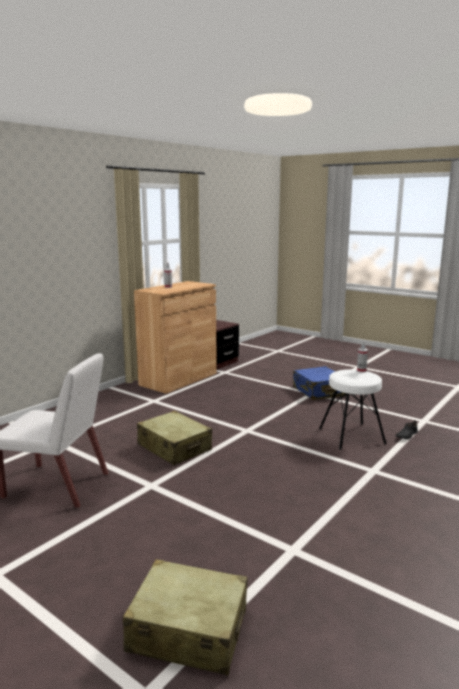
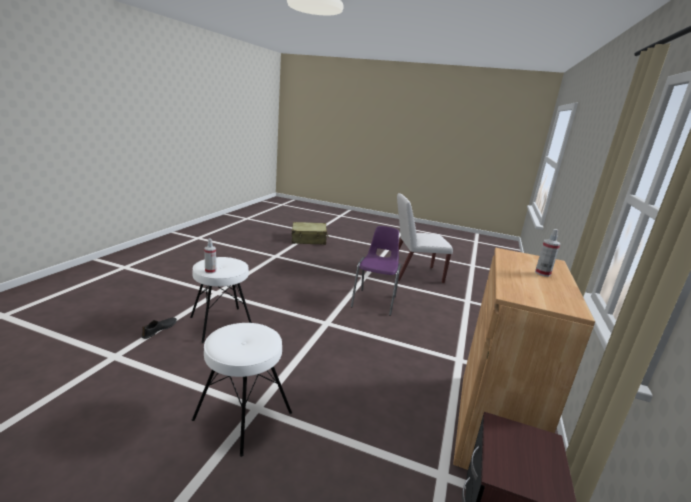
camera: 160 degrees right, 5 degrees up
beige suitcase [137,411,212,465] -> purple chair [351,226,401,316]
blue suitcase [293,366,347,400] -> white stool [192,323,292,457]

